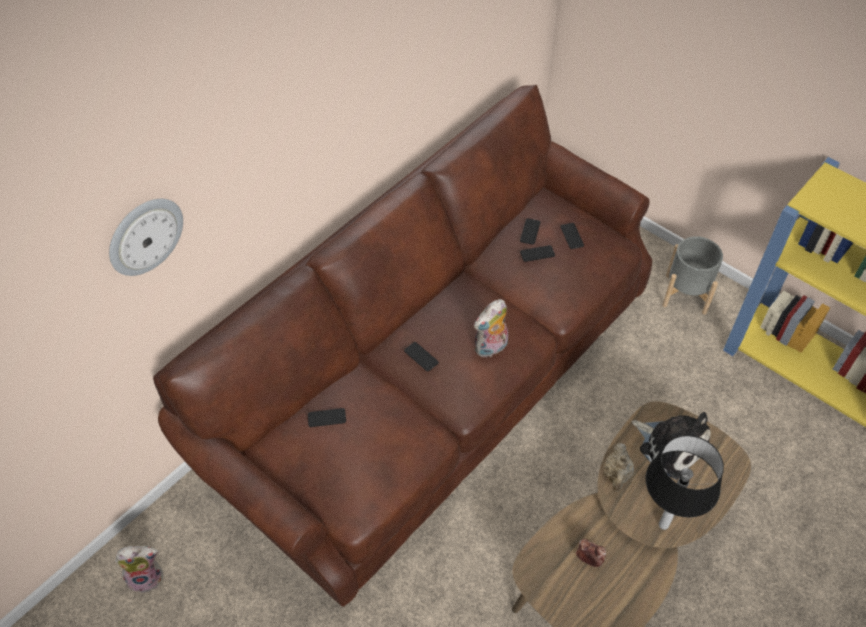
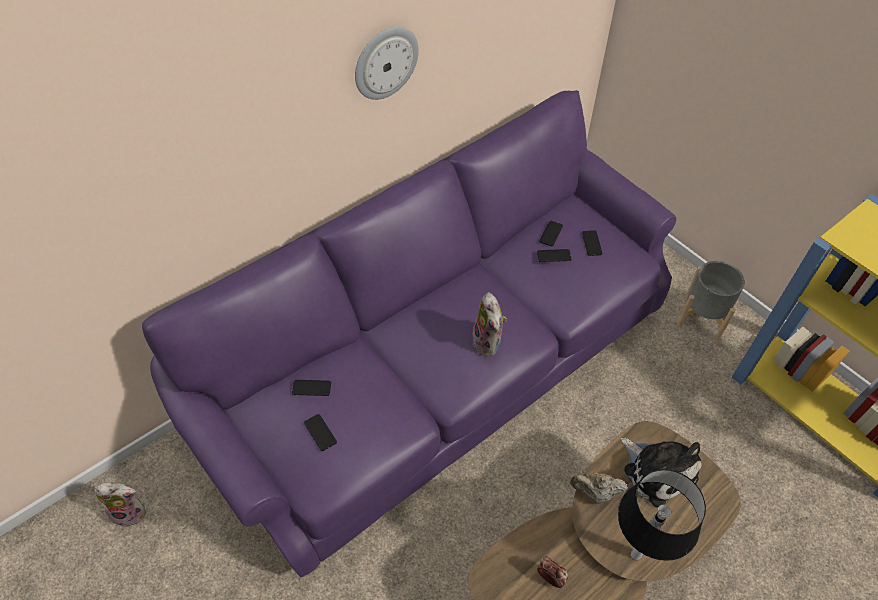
camera: 10 degrees right, 0 degrees up
wall clock [109,199,183,276] -> wall clock moved to [355,27,419,100]
brown sofa [153,85,652,607] -> purple sofa [142,90,676,577]
phone [404,342,439,371] -> phone moved to [304,414,337,451]
plush toy [474,299,508,358] -> plush toy turned 75 degrees counterclockwise [473,292,507,356]
beige teapot [604,443,634,492] -> beige teapot turned 75 degrees clockwise [570,472,628,504]

